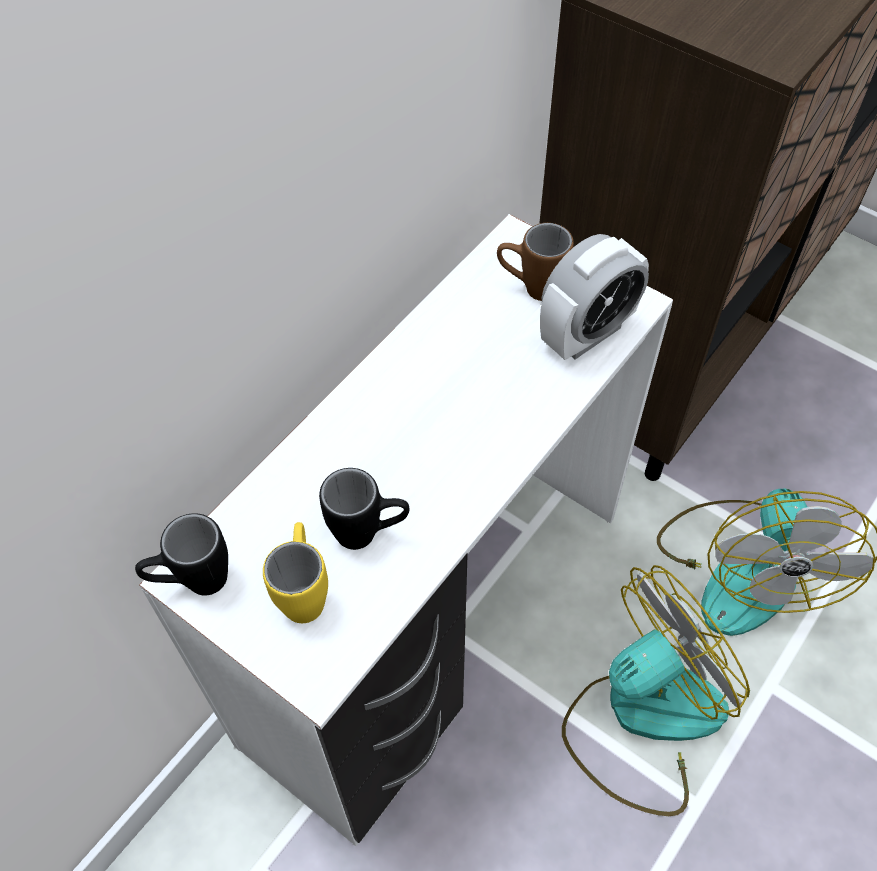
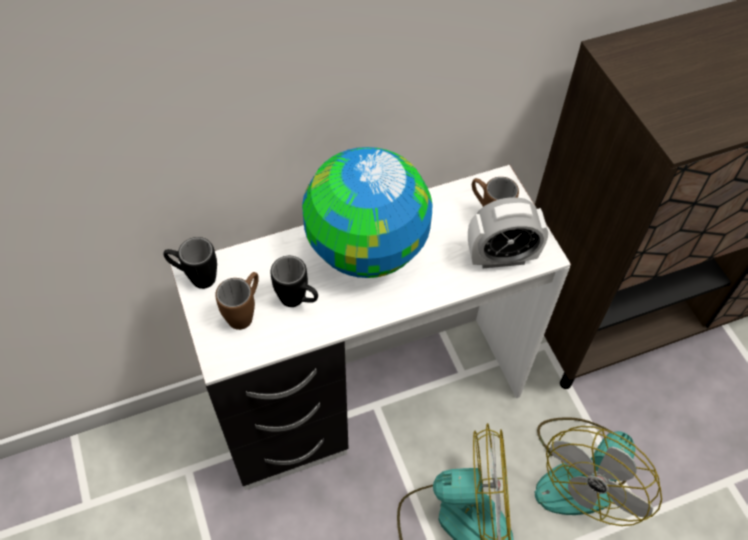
camera: 30 degrees right, 0 degrees up
yellow mug [263,522,328,623] -> brown mug [215,272,259,330]
none -> globe [302,147,433,278]

